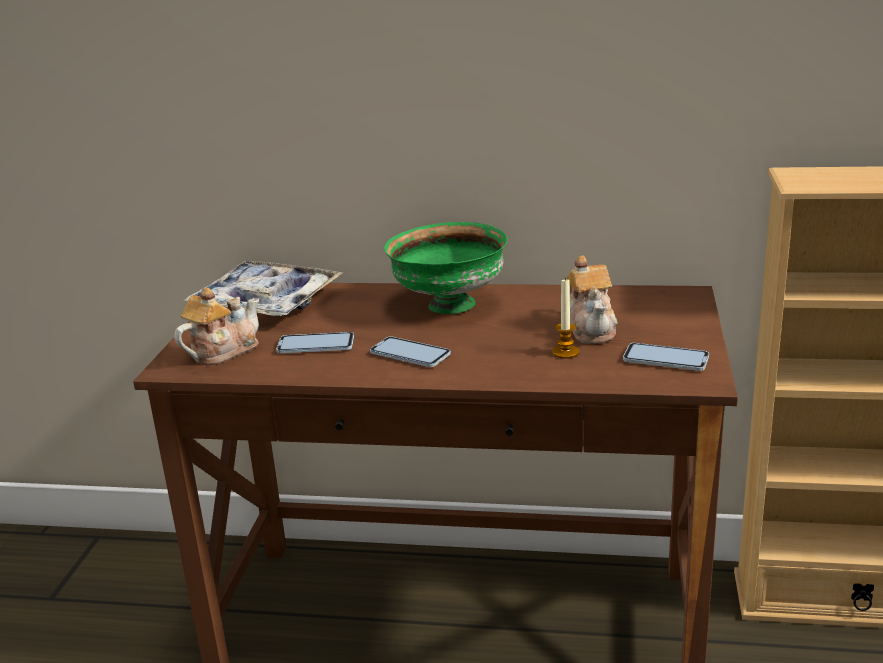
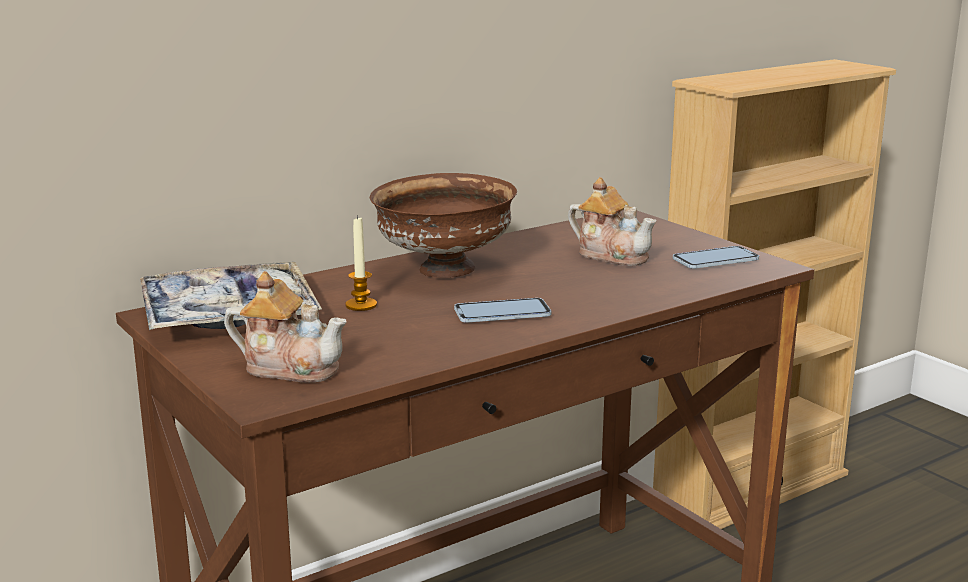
camera: 45 degrees left, 5 degrees down
teapot [174,288,259,365] -> teapot turned 105 degrees clockwise [224,271,347,383]
phone [276,332,354,353] -> none
green bowl [384,222,507,314] -> brown bowl [370,173,517,278]
candle [552,277,579,359] -> candle moved to [346,215,377,311]

